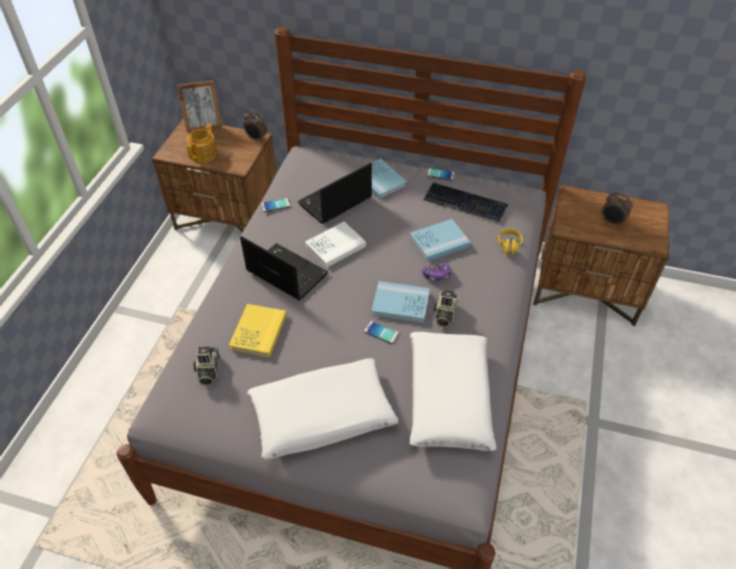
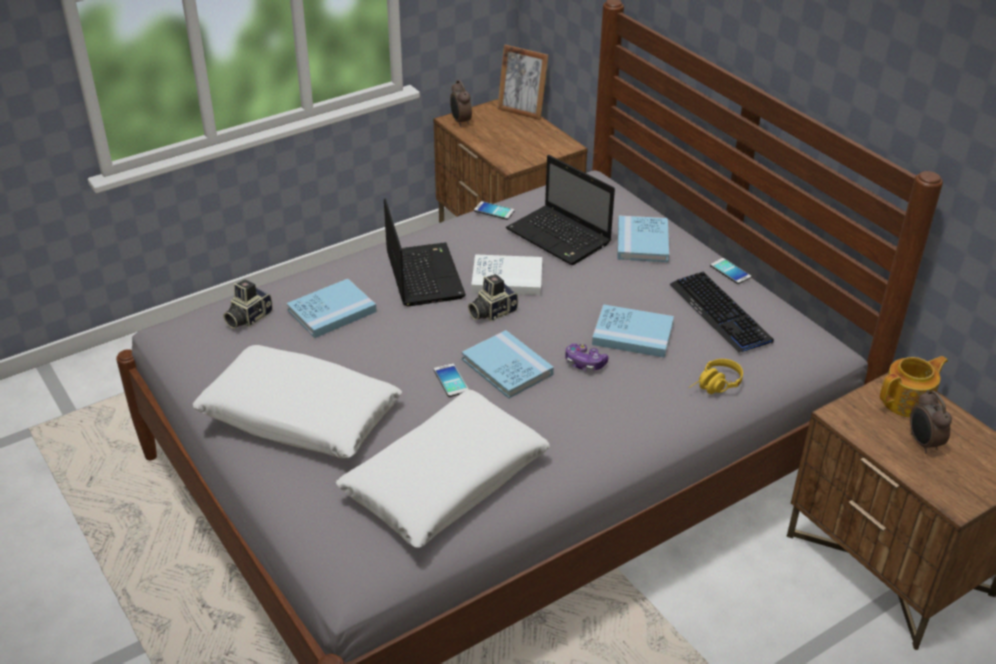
camera: 40 degrees right, 10 degrees down
teapot [187,123,217,163] -> teapot moved to [880,356,948,418]
yellow book [229,304,286,357] -> blue book [287,279,377,338]
alarm clock [243,110,267,142] -> alarm clock moved to [450,80,472,127]
laptop [297,162,372,224] -> laptop turned 135 degrees counterclockwise [506,155,615,265]
camera [433,290,458,327] -> camera moved to [468,274,518,321]

